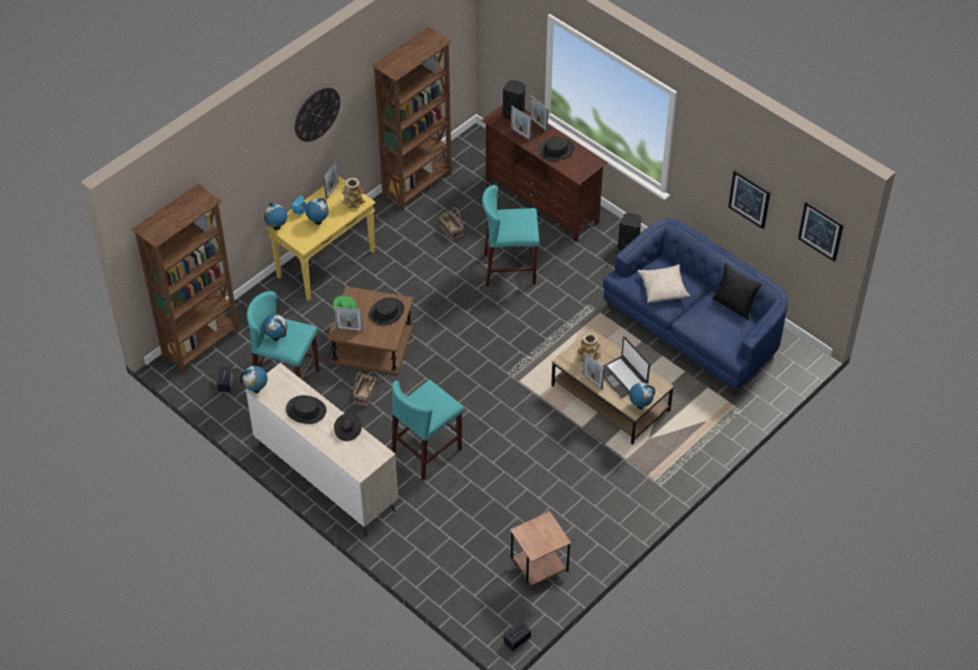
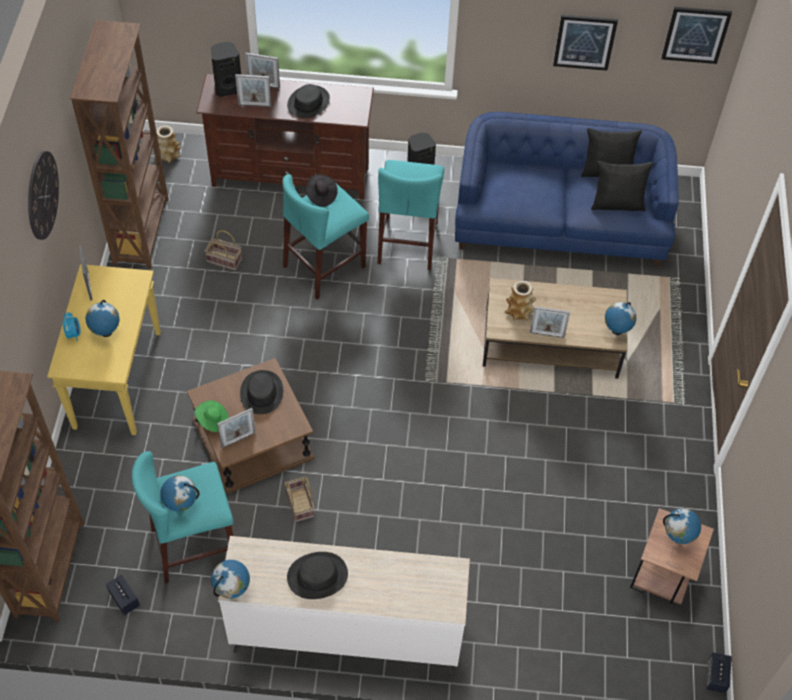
camera: 40 degrees left, 5 degrees up
globe [264,203,287,230] -> globe moved to [663,508,701,544]
black hat [334,413,362,441] -> black hat moved to [306,174,338,207]
vase [341,178,365,208] -> vase moved to [156,125,181,163]
turquoise stool [392,380,464,480] -> turquoise stool moved to [378,160,444,270]
laptop [602,336,650,398] -> none
beige pillow [637,264,690,303] -> none
none -> black pillow [591,161,653,211]

